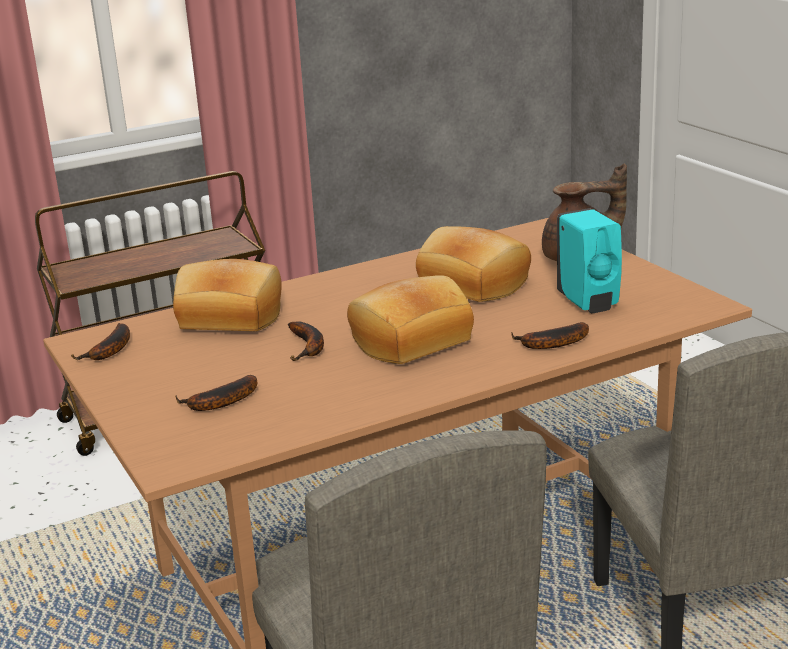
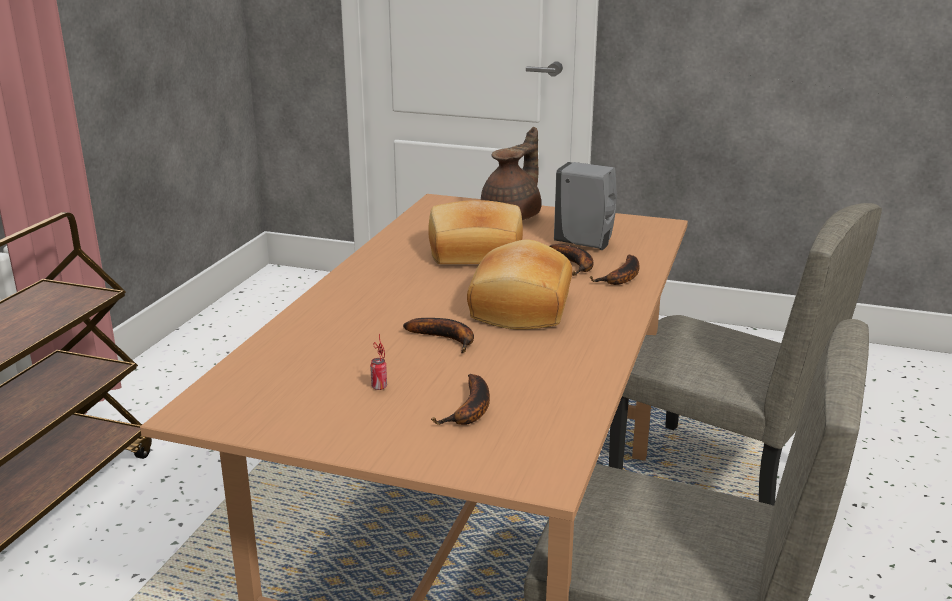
camera: 45 degrees left, 0 degrees up
banana [71,323,130,360] -> banana moved to [549,244,593,276]
bread [173,259,282,331] -> none
turquoise soap dispenser [557,208,622,313] -> grey soap dispenser [554,162,617,250]
none -> can [370,334,387,390]

